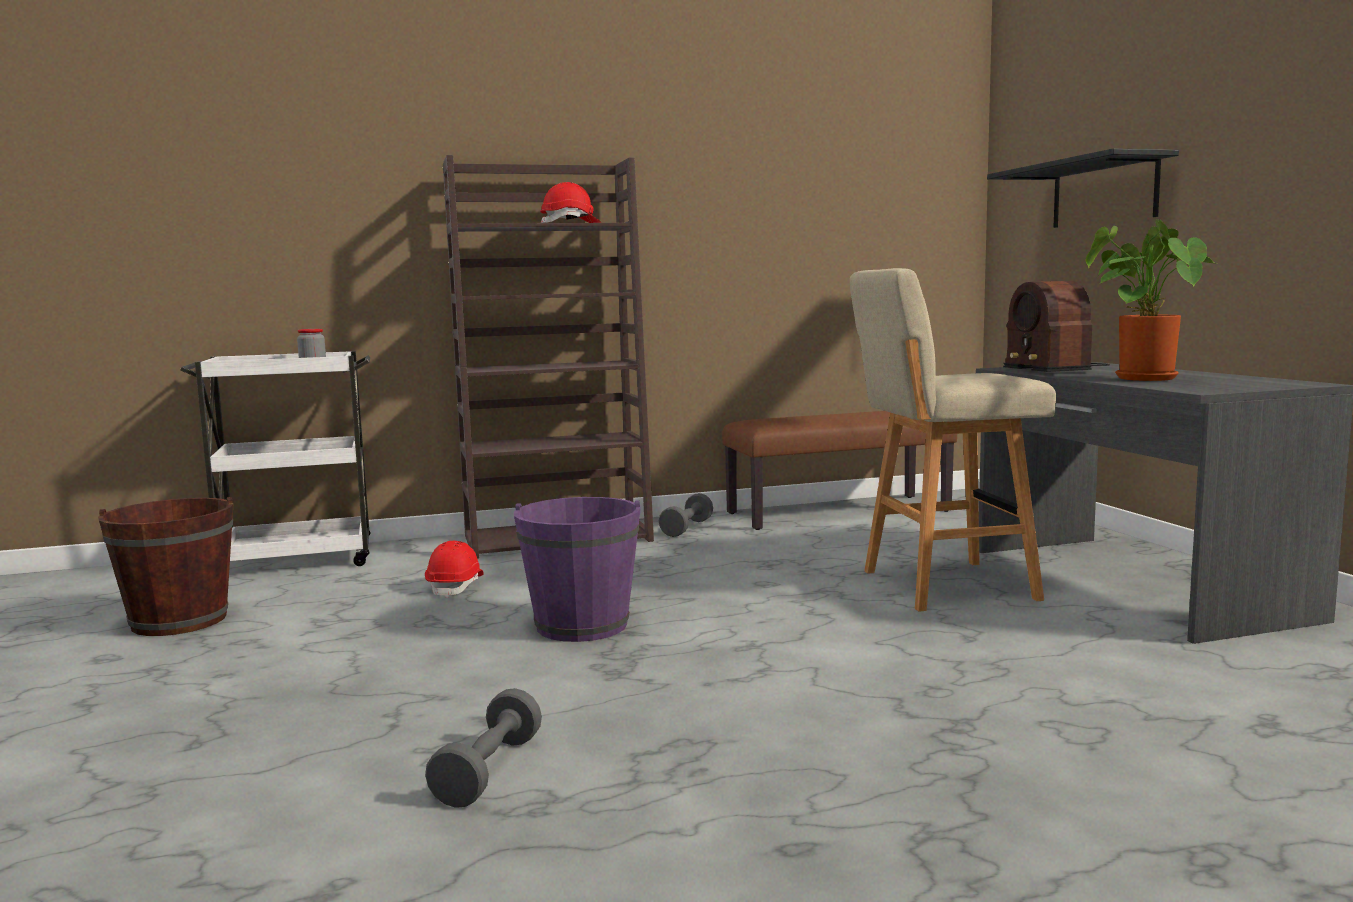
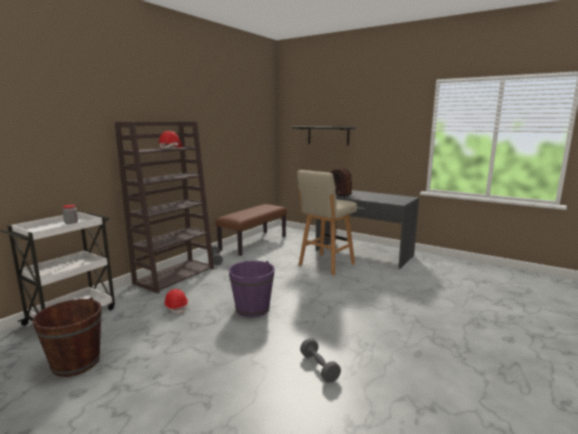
camera: 40 degrees left, 5 degrees up
potted plant [1085,219,1218,381] -> none

